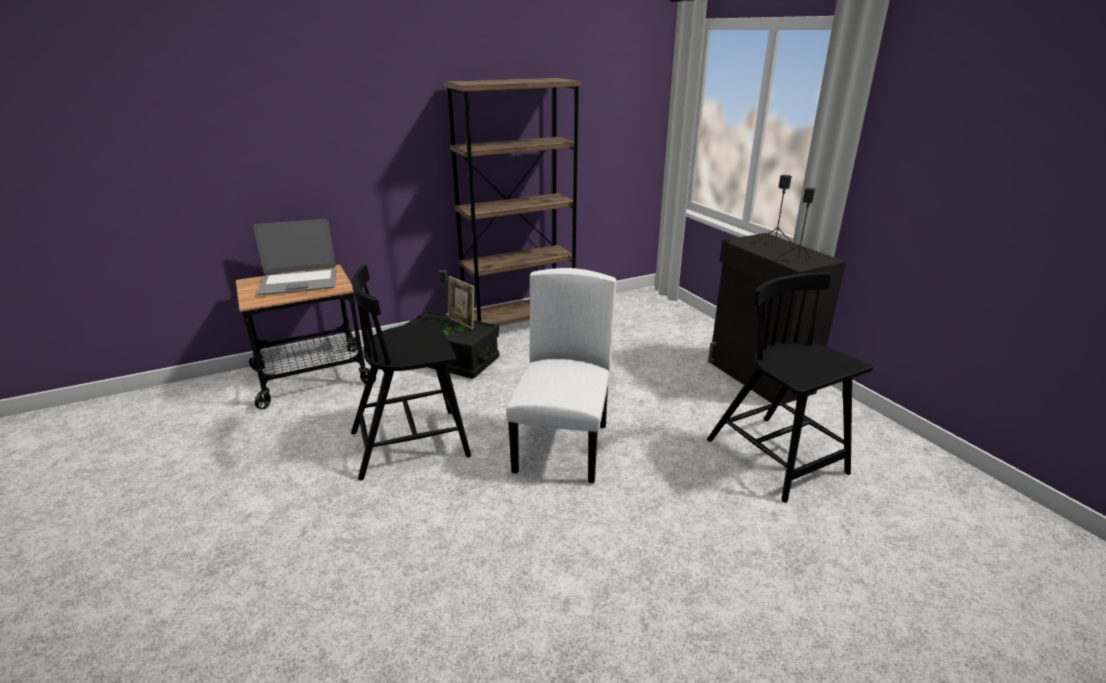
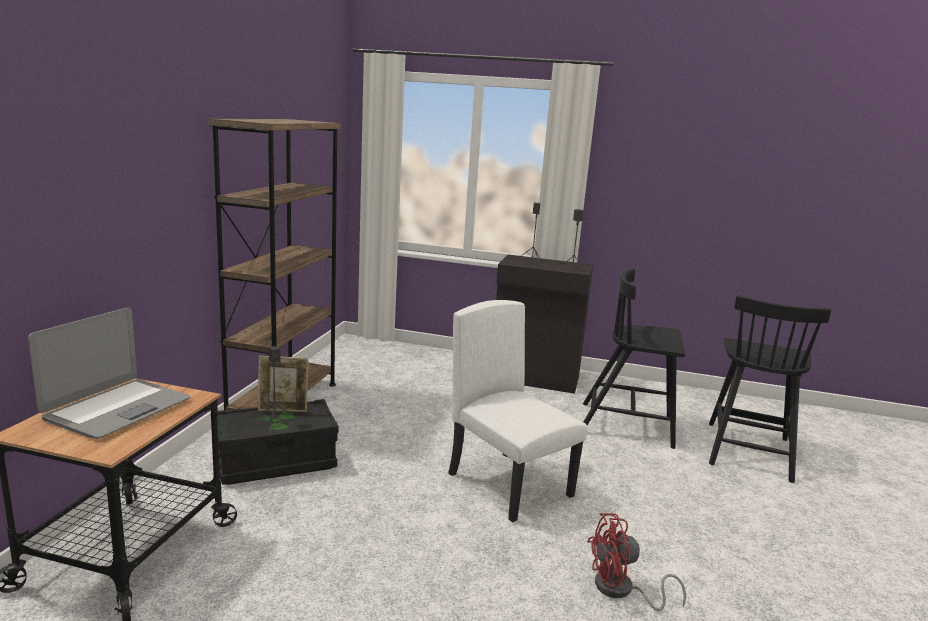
camera: 50 degrees left, 10 degrees down
black chair [351,265,471,481] -> black chair moved to [709,295,831,483]
none -> red fan [587,513,686,611]

